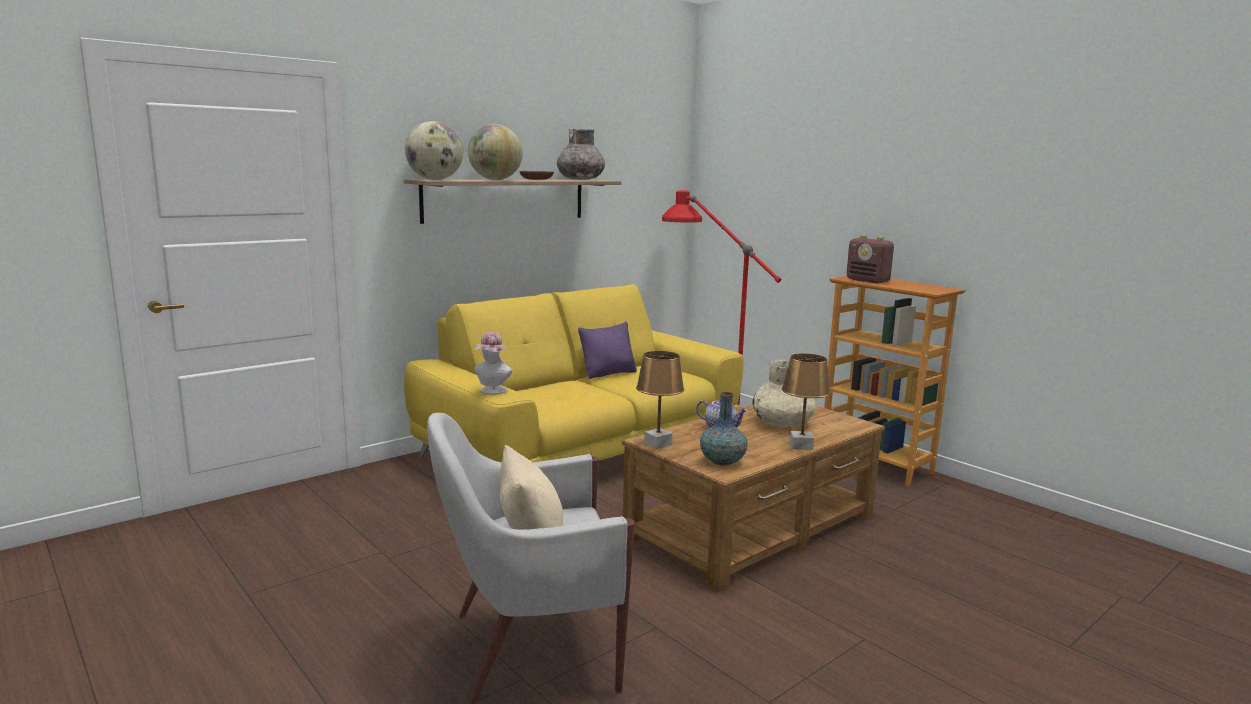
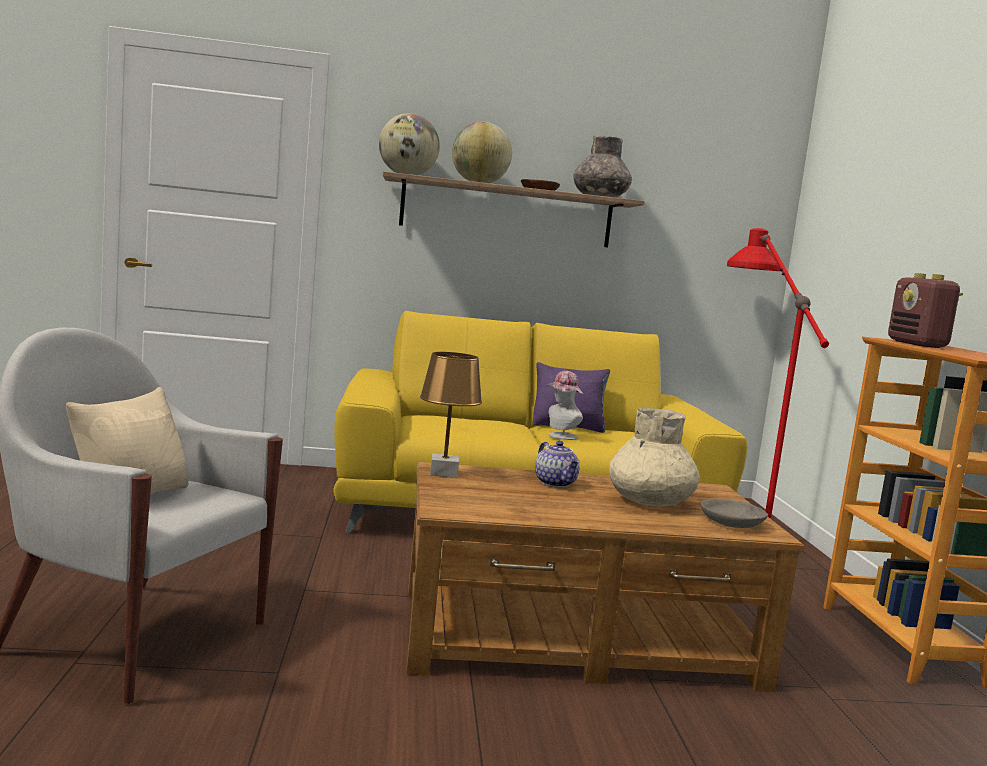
camera: 35 degrees right, 5 degrees down
hat [475,332,512,394] -> hat moved to [547,371,583,440]
vase [700,392,748,466] -> none
brown table lamp [782,354,831,450] -> none
none -> grey bowl [701,499,768,528]

